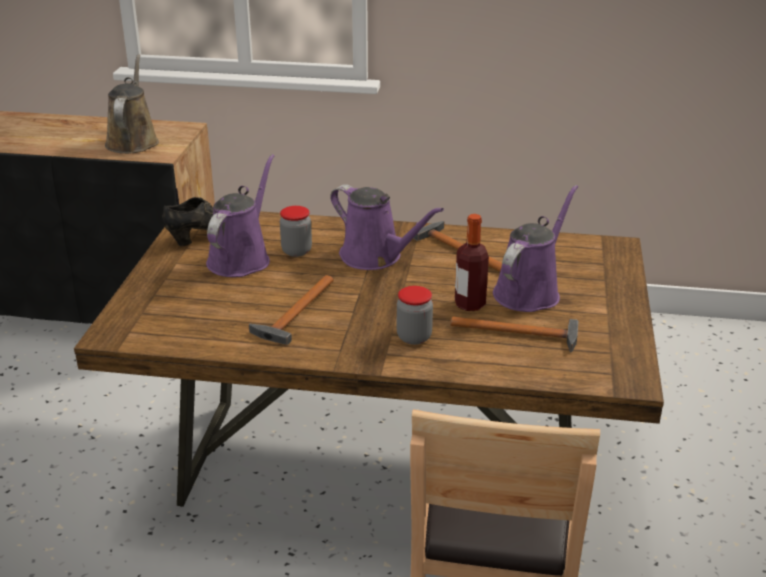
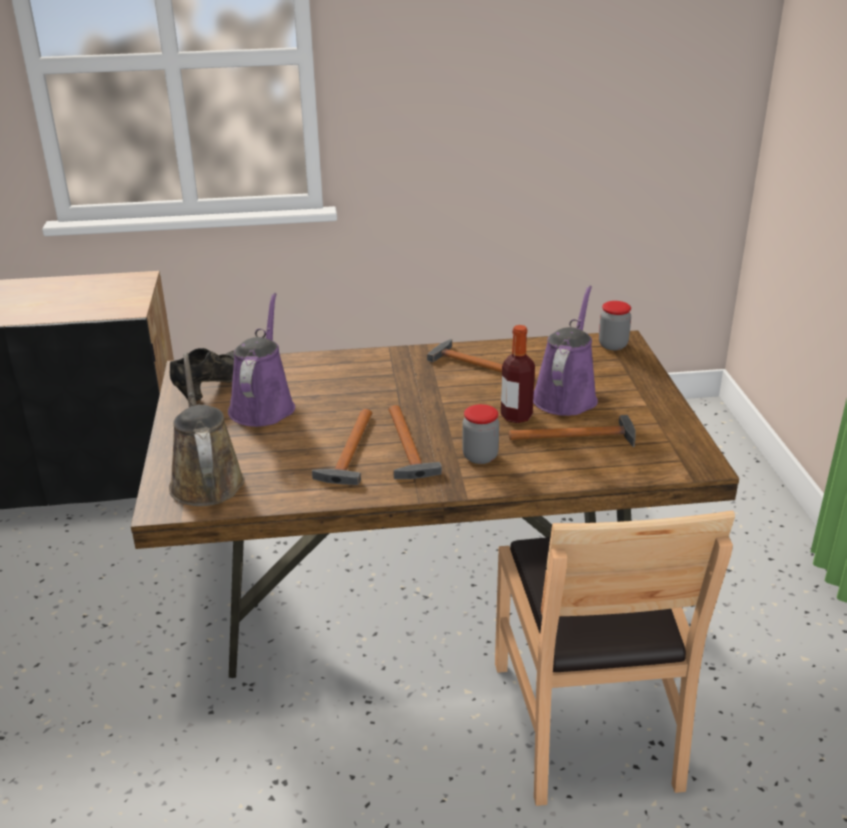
camera: 15 degrees left, 0 degrees up
brown watering can [105,54,159,154] -> brown watering can moved to [169,353,245,506]
jar [280,206,312,257] -> jar moved to [599,301,631,350]
purple watering can [330,184,444,270] -> none
none -> hammer [388,405,442,479]

